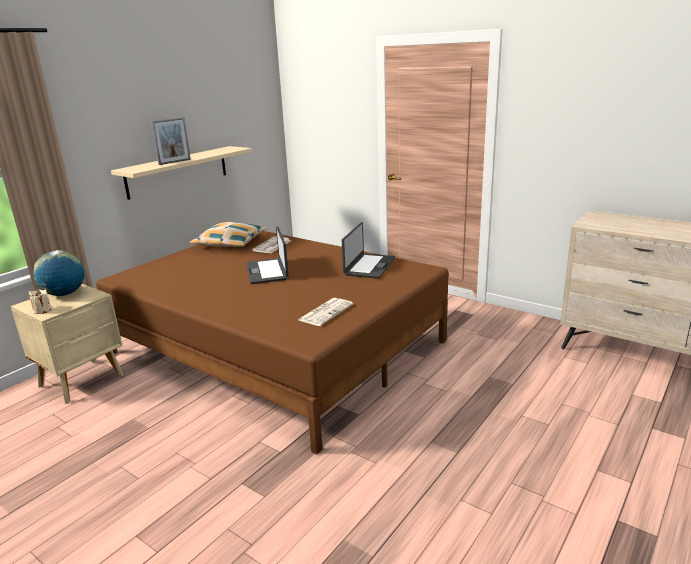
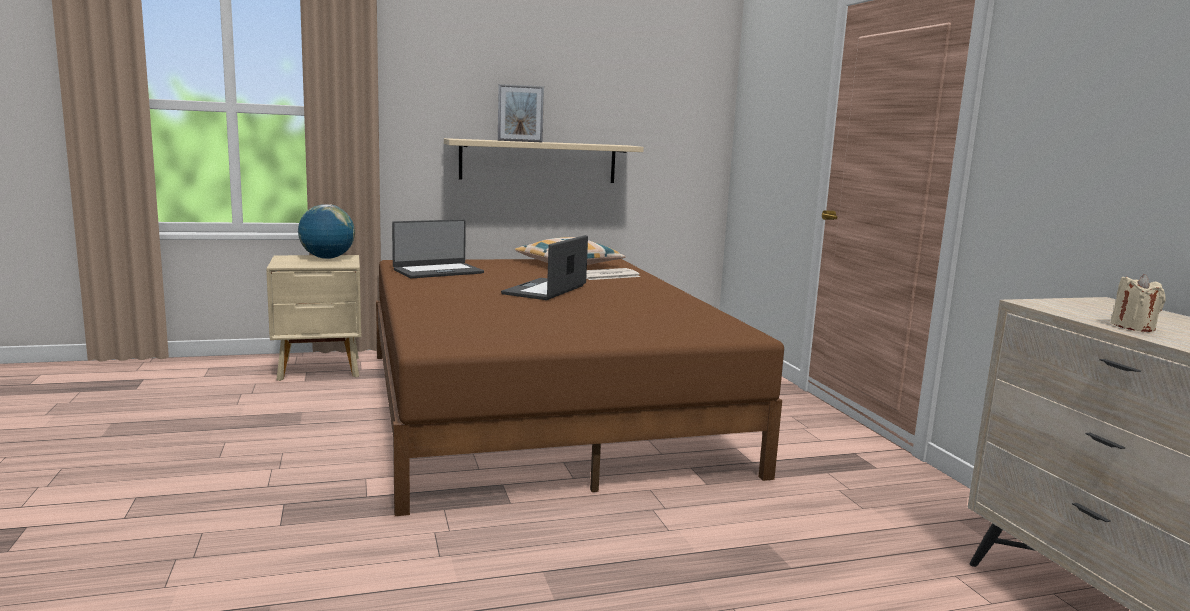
camera: 35 degrees right, 10 degrees down
beige candle [29,289,51,314] -> beige candle moved to [1111,274,1166,332]
newspaper [298,298,353,326] -> none
laptop [342,222,395,279] -> laptop moved to [392,219,484,278]

